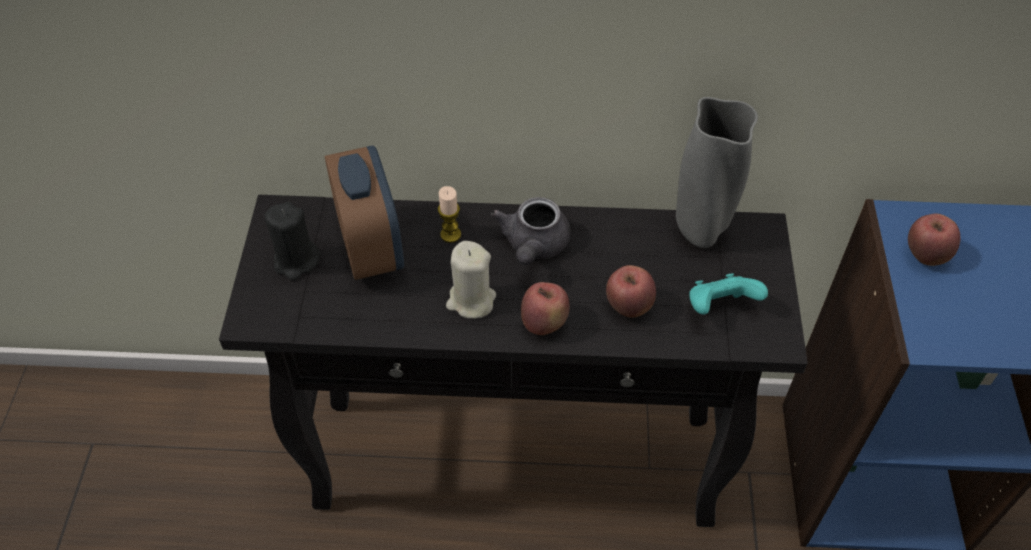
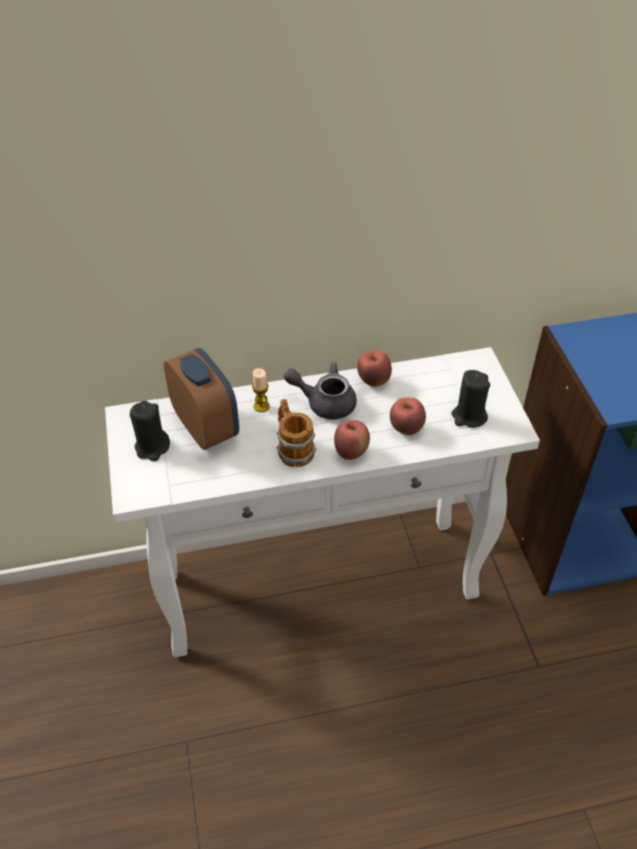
camera: 15 degrees left, 5 degrees down
black console table [219,195,808,527] -> white console table [105,347,540,657]
beige candle [446,241,496,319] -> mug [277,399,316,467]
grey teapot [491,197,571,265] -> grey teapot turned 105 degrees clockwise [284,361,357,419]
grey vase [676,97,758,248] -> none
turquoise game controller [689,273,768,314] -> black candle [451,370,490,428]
apple [908,214,961,266] -> apple moved to [357,350,392,387]

